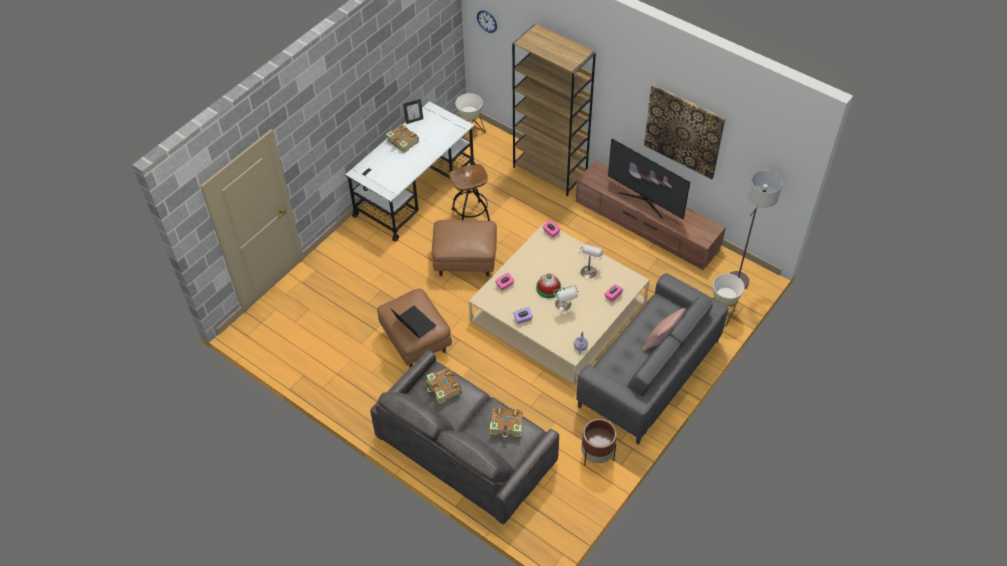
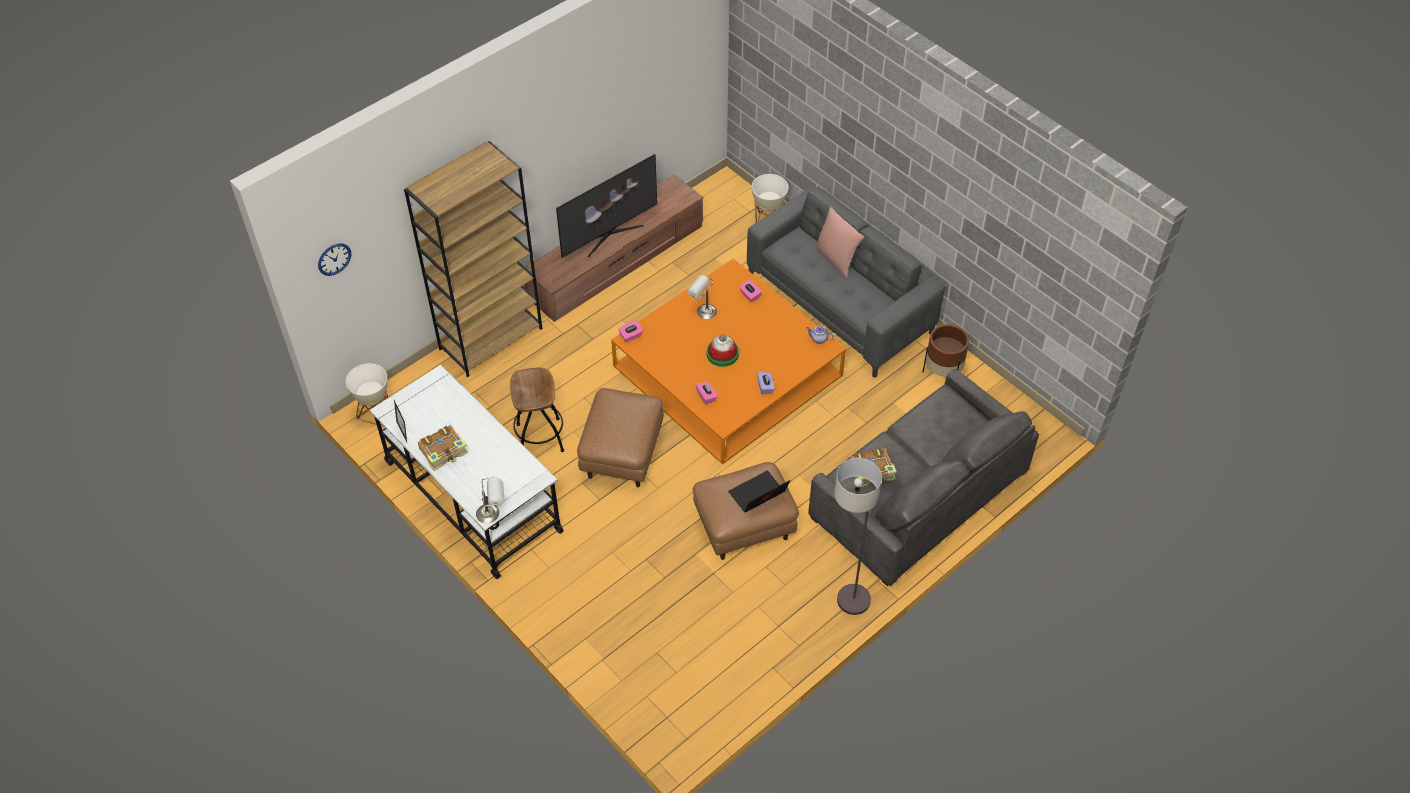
camera: 80 degrees left, 0 degrees up
beige coffee table [469,222,649,385] -> orange coffee table [611,259,846,464]
book [490,408,522,437] -> none
white table lamp [553,285,578,310] -> white table lamp moved to [476,477,504,523]
picture [644,85,725,179] -> none
grey floor lamp [729,171,782,290] -> grey floor lamp moved to [834,458,882,615]

